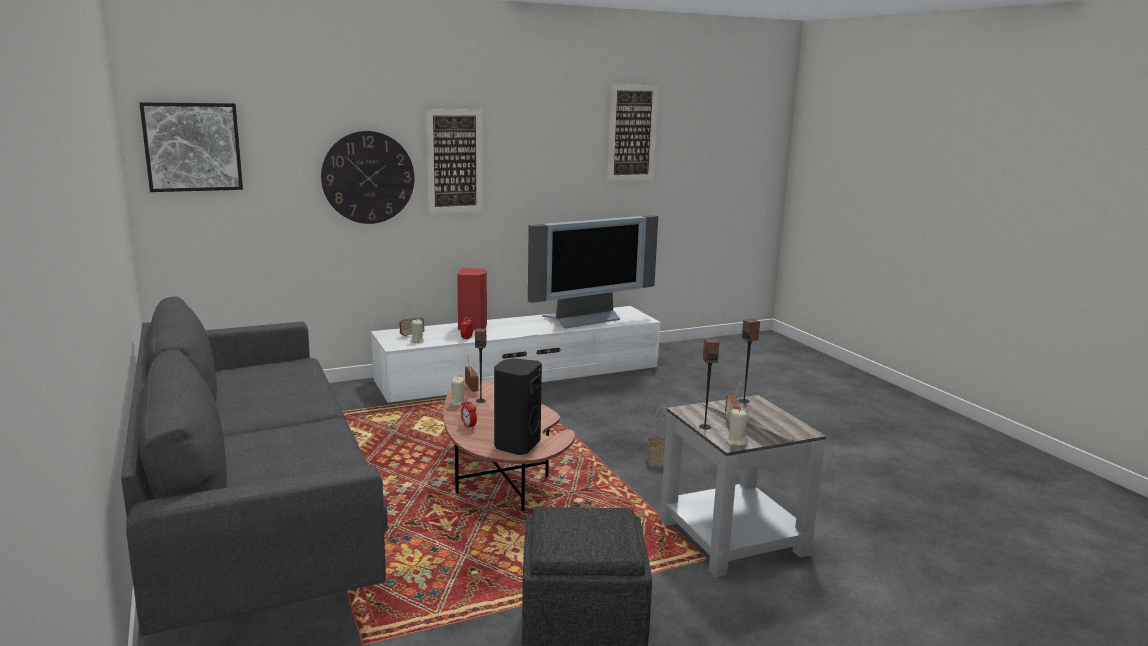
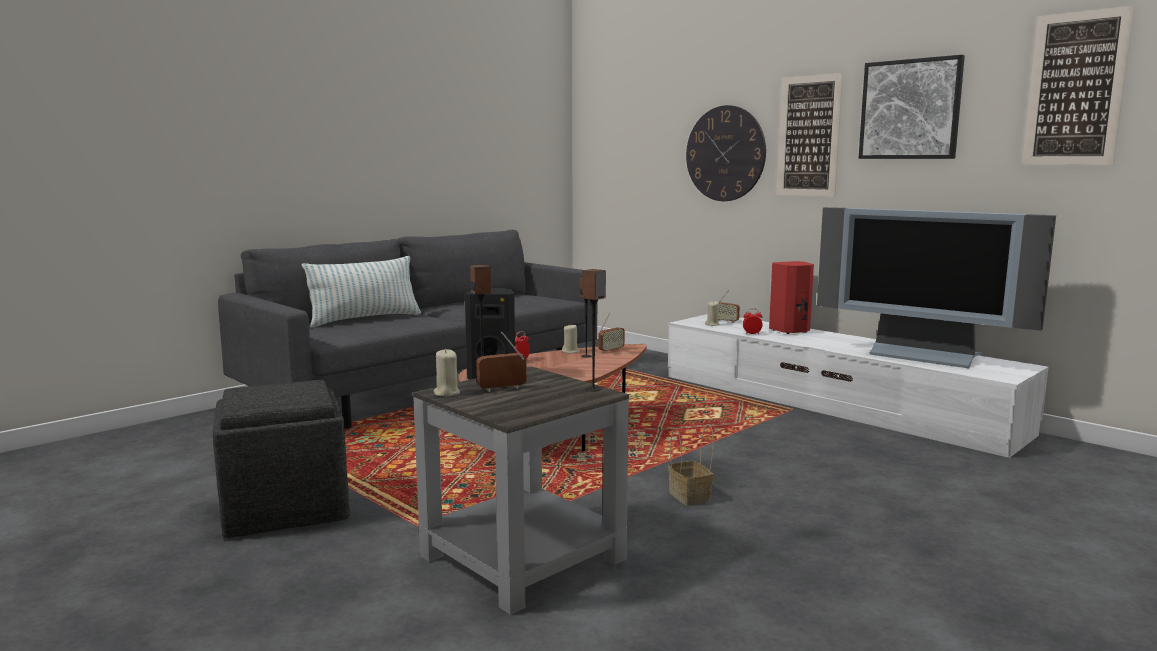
camera: 70 degrees right, 5 degrees down
picture [140,102,243,192] -> picture moved to [858,55,965,159]
none -> pillow [302,256,421,327]

